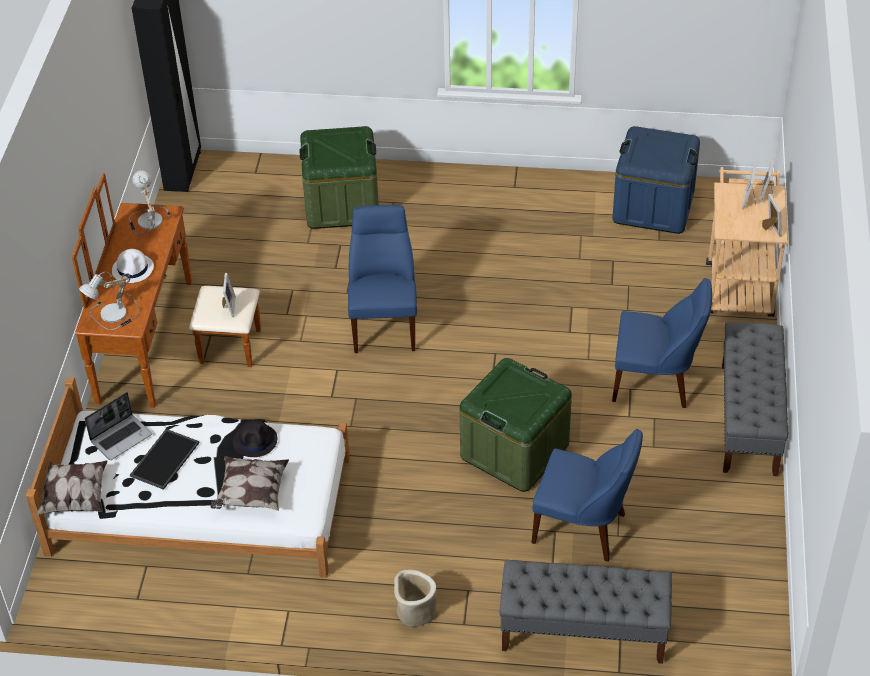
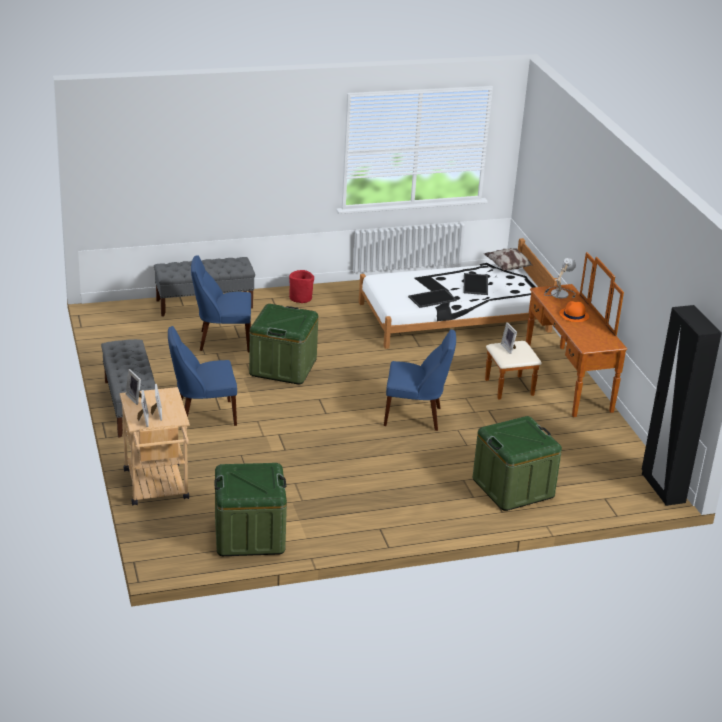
camera: 155 degrees right, 15 degrees down
laptop [85,392,152,460] -> none
white hat [112,249,154,283] -> orange hat [559,301,589,322]
table lamp [129,170,171,235] -> none
pillow [210,456,289,511] -> none
black hat [233,420,277,457] -> tray [408,289,457,308]
blue chair [348,205,417,353] -> blue chair turned 60 degrees counterclockwise [384,329,456,431]
beige planter [394,570,437,627] -> red planter [289,270,314,303]
blue storage box [613,126,700,234] -> green storage box [214,463,287,556]

